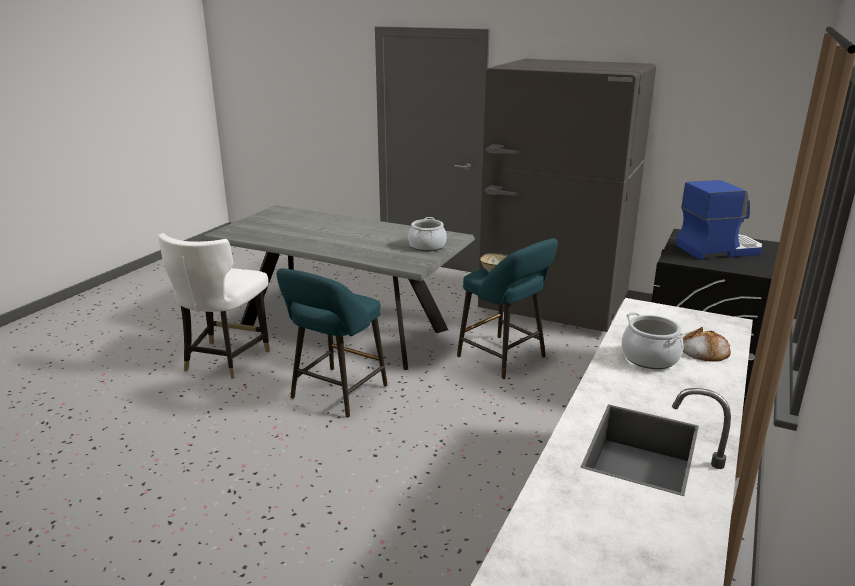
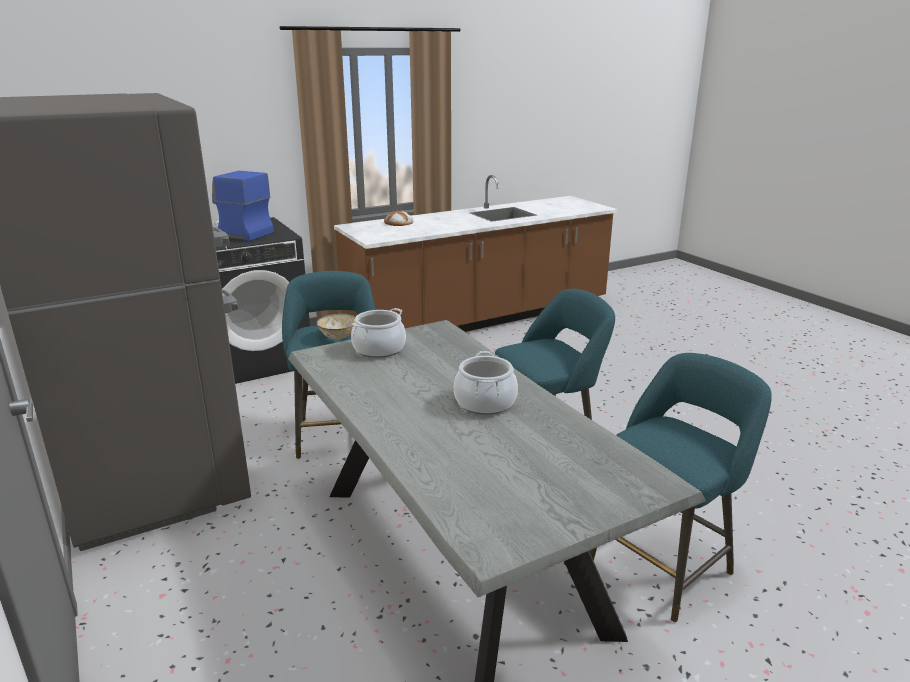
camera: 145 degrees left, 0 degrees up
white chair [158,233,270,379] -> turquoise stool [589,353,772,622]
cooking pot [621,312,685,369] -> cooking pot moved to [454,351,518,415]

